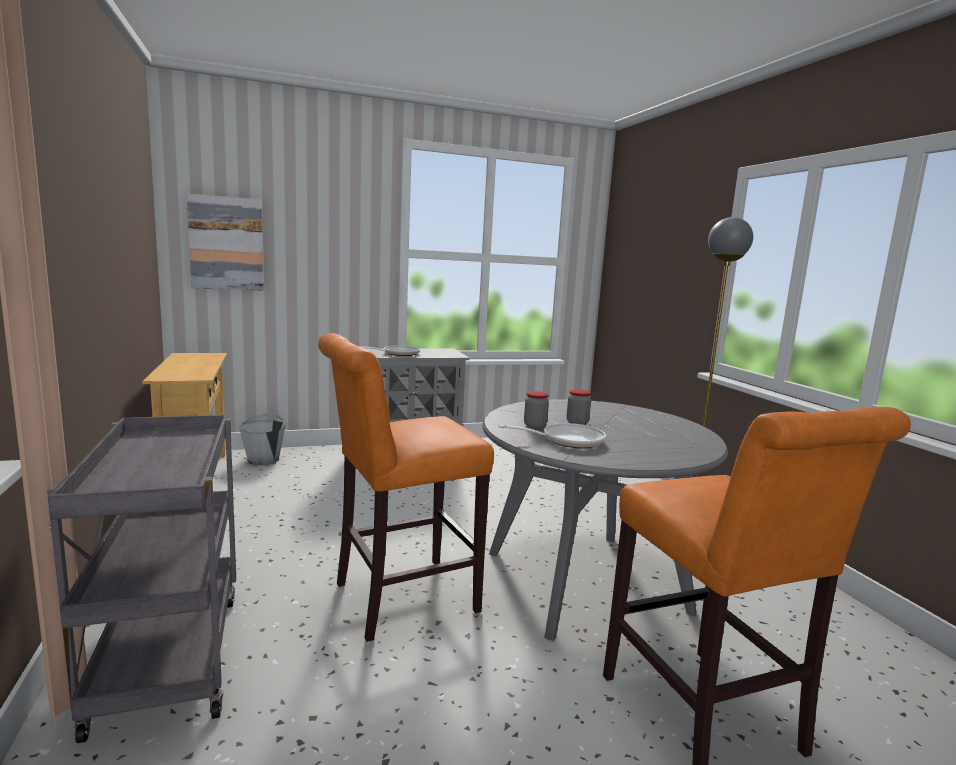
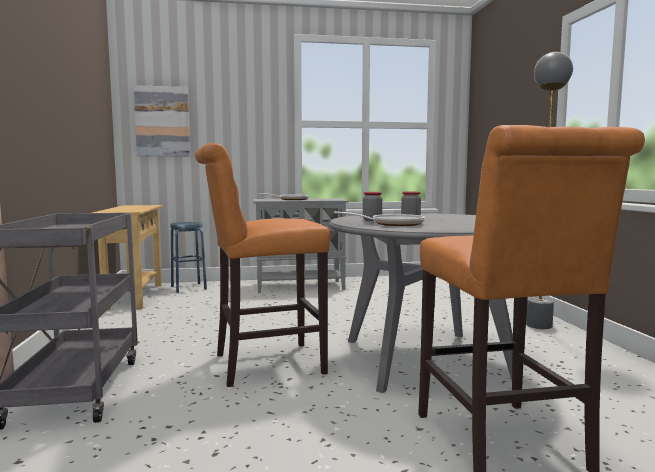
camera: 10 degrees right, 5 degrees down
grey bucket [239,414,286,465] -> blue stool [170,222,207,293]

